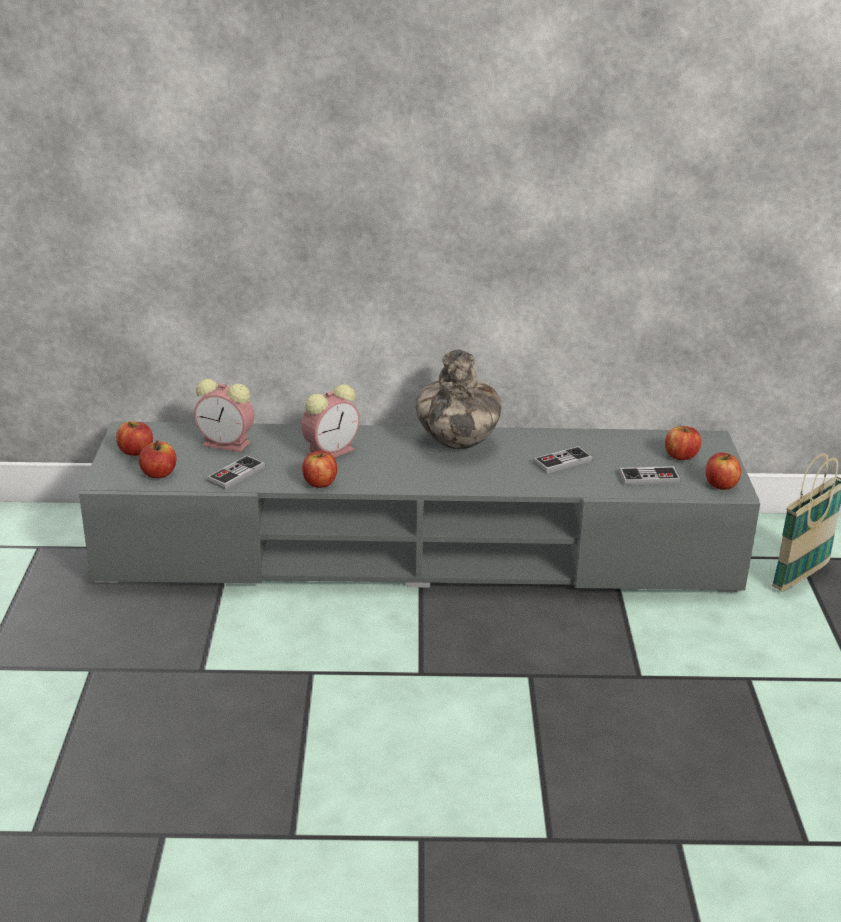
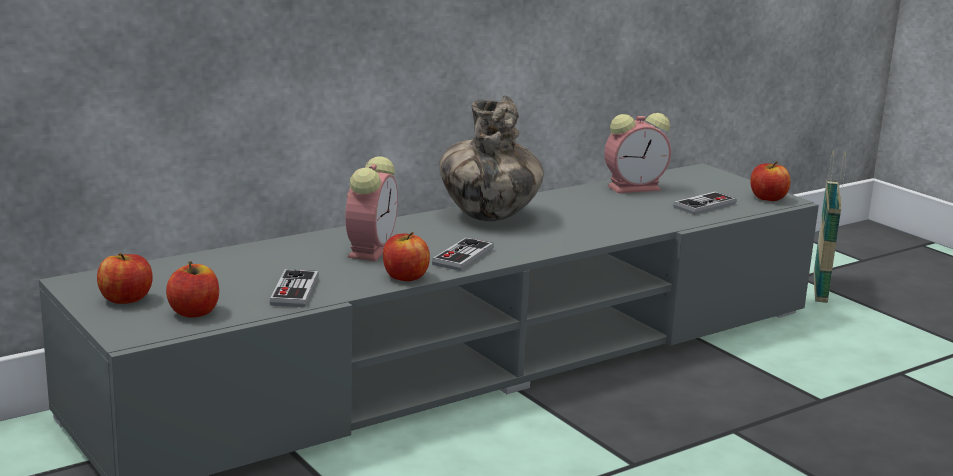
camera: 35 degrees left, 10 degrees down
alarm clock [194,379,254,452] -> alarm clock moved to [604,113,671,193]
game controller [533,446,593,474] -> game controller moved to [432,237,493,271]
apple [665,426,701,460] -> none

